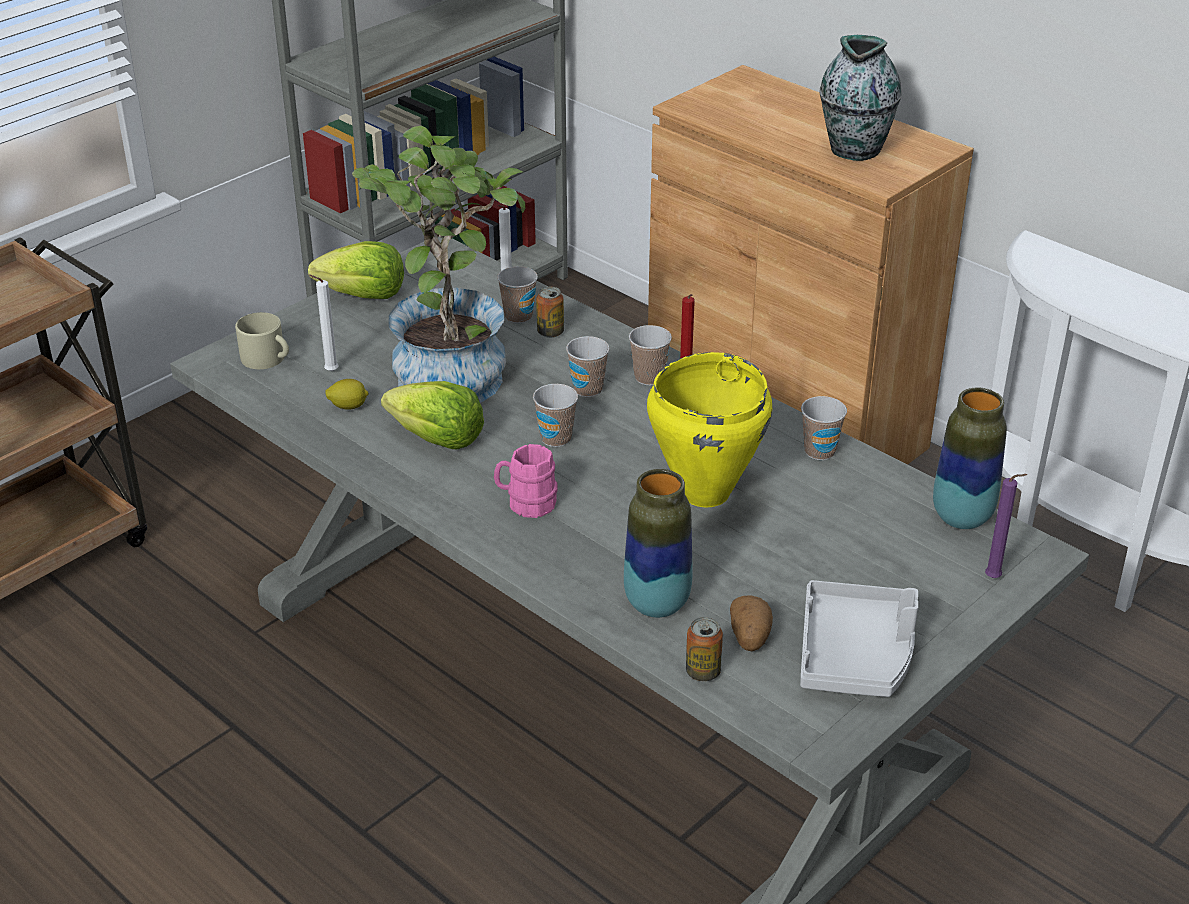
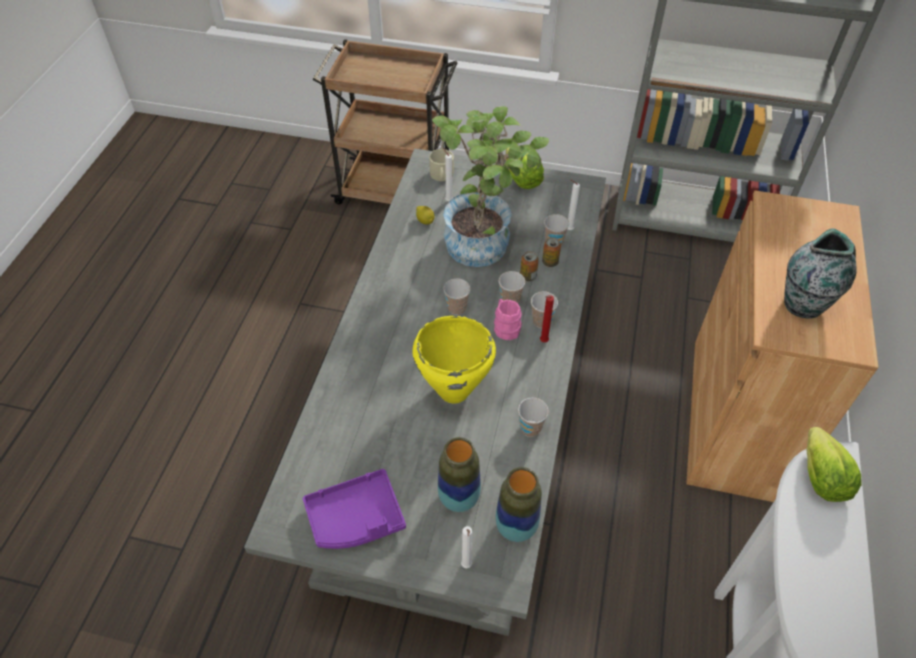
camera: 60 degrees right, 15 degrees up
lettuce [381,381,484,450] -> lettuce moved to [807,427,862,502]
pink mug [494,444,558,518] -> pink mug moved to [494,299,522,340]
vase [624,469,692,618] -> vase moved to [438,437,481,512]
can [686,617,723,681] -> can moved to [520,251,539,281]
potato [730,595,773,651] -> none
grey tray [800,580,918,697] -> purple tray [303,469,406,549]
purple candle [985,474,1027,578] -> white candle [461,526,472,569]

